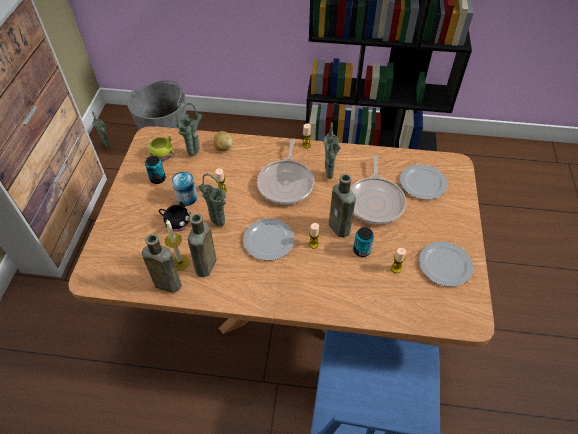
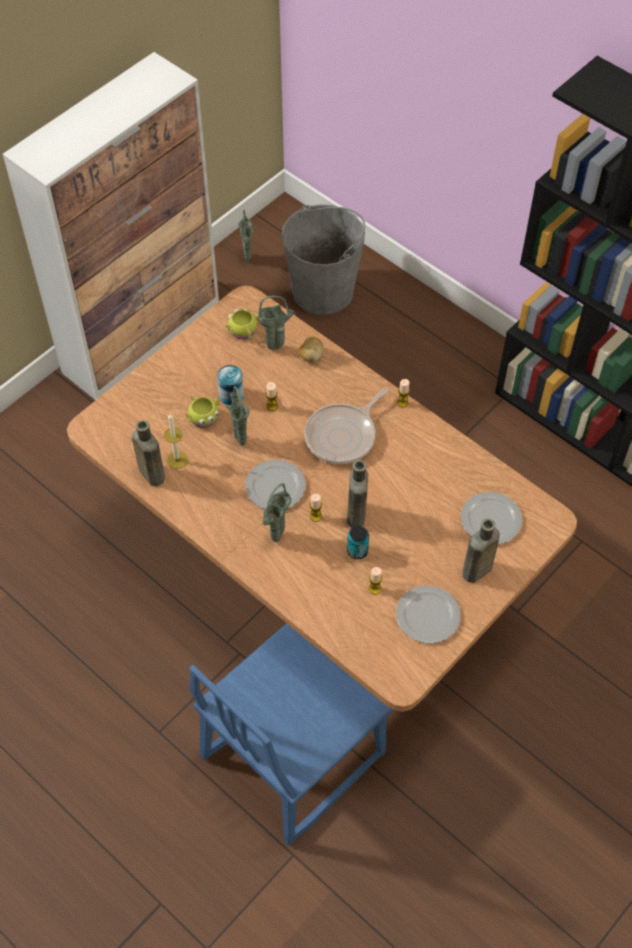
camera: 35 degrees right, 5 degrees up
can [145,156,166,184] -> none
black mug [159,201,191,232] -> yellow mug [186,394,219,428]
brown bottle [188,213,216,277] -> brown bottle moved to [459,518,500,583]
green vase [323,122,340,179] -> green vase moved to [263,483,291,542]
frying pan [350,155,406,224] -> none

